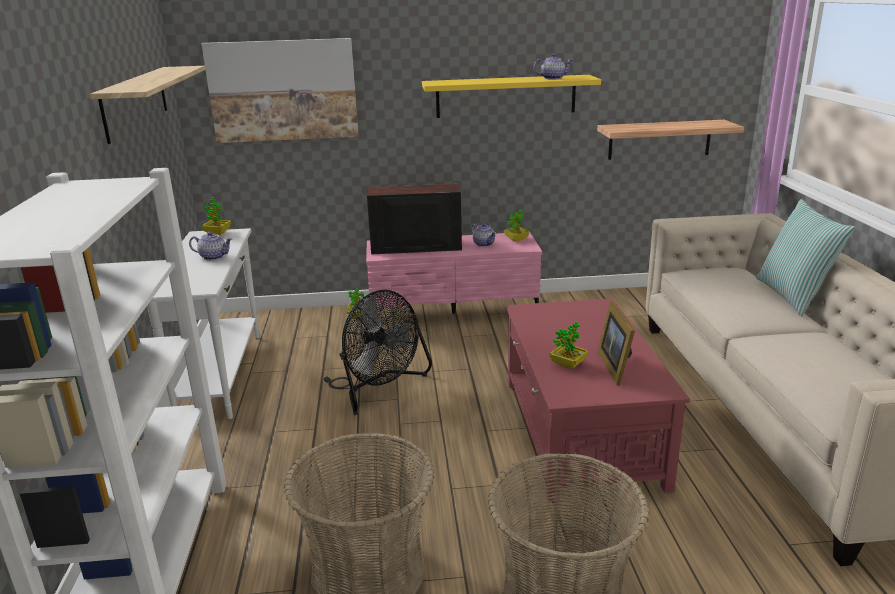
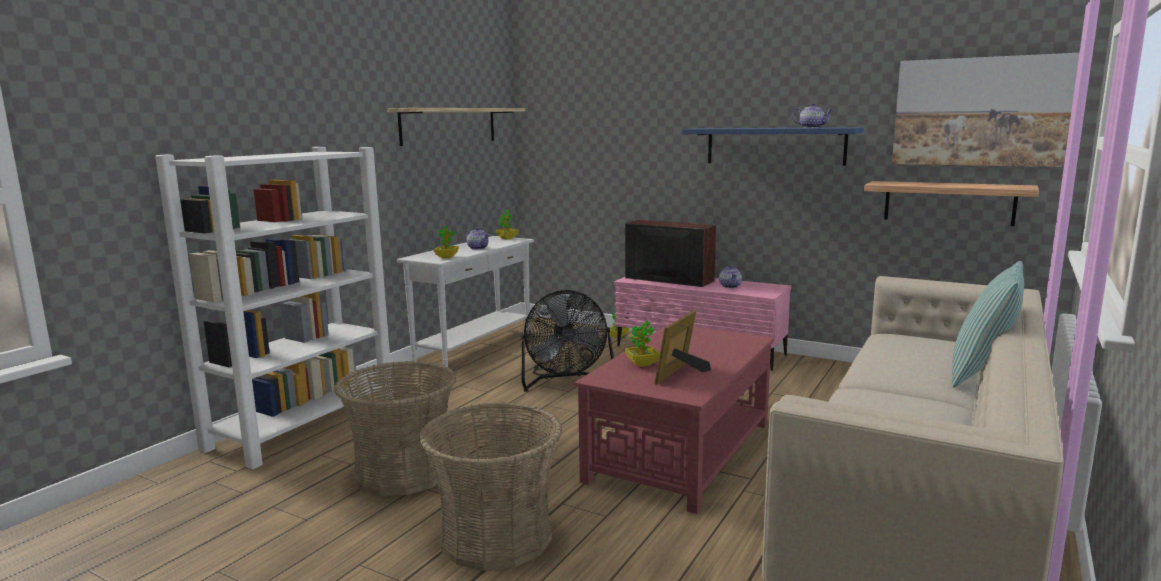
camera: 35 degrees right, 10 degrees down
picture [201,38,359,143] -> picture moved to [892,53,1079,167]
yellow shelf [422,75,601,118] -> blue shelf [682,127,864,166]
potted plant [504,209,529,242] -> potted plant moved to [434,225,459,259]

